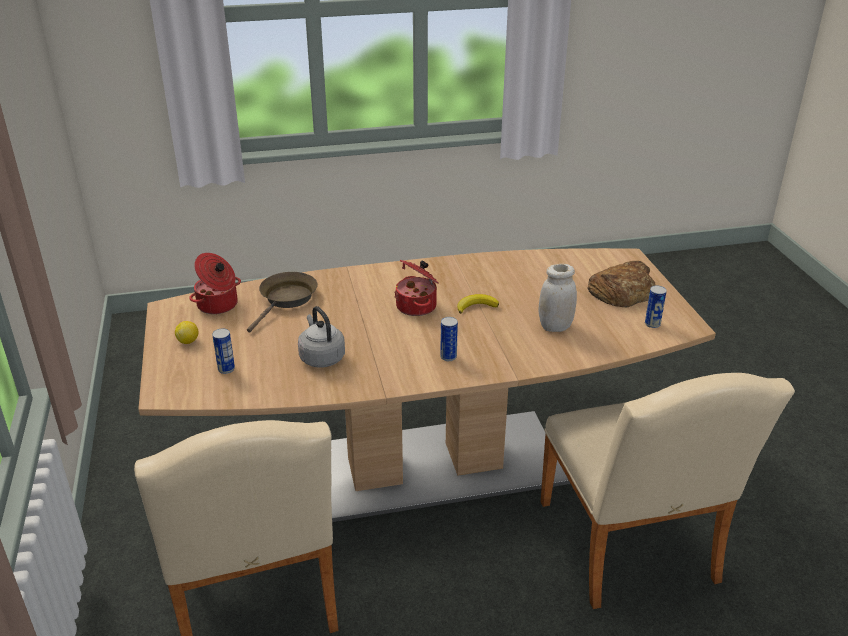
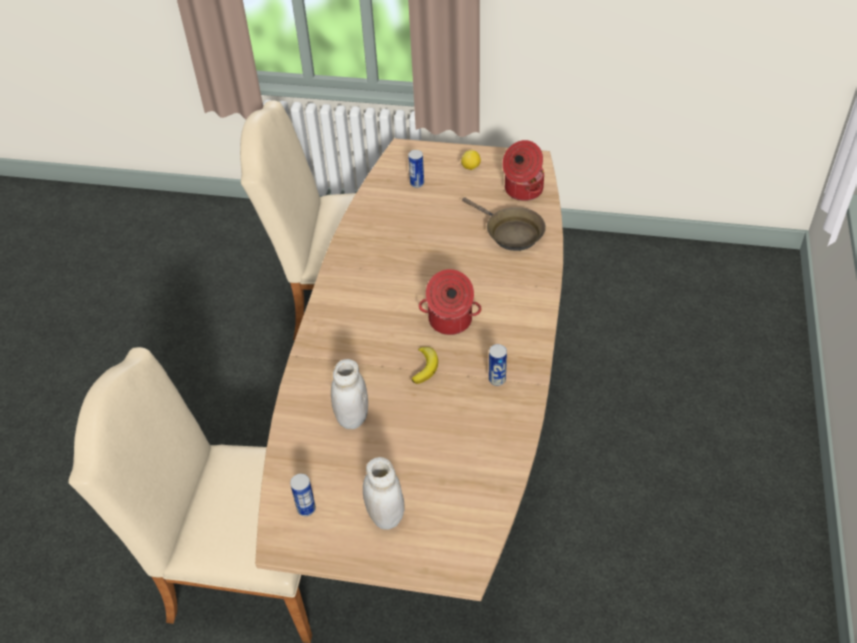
camera: 115 degrees right, 15 degrees up
grey kettle [298,306,345,368] -> none
can [440,317,458,361] -> can moved to [489,344,507,386]
bread [587,261,656,307] -> white jar [363,457,404,529]

